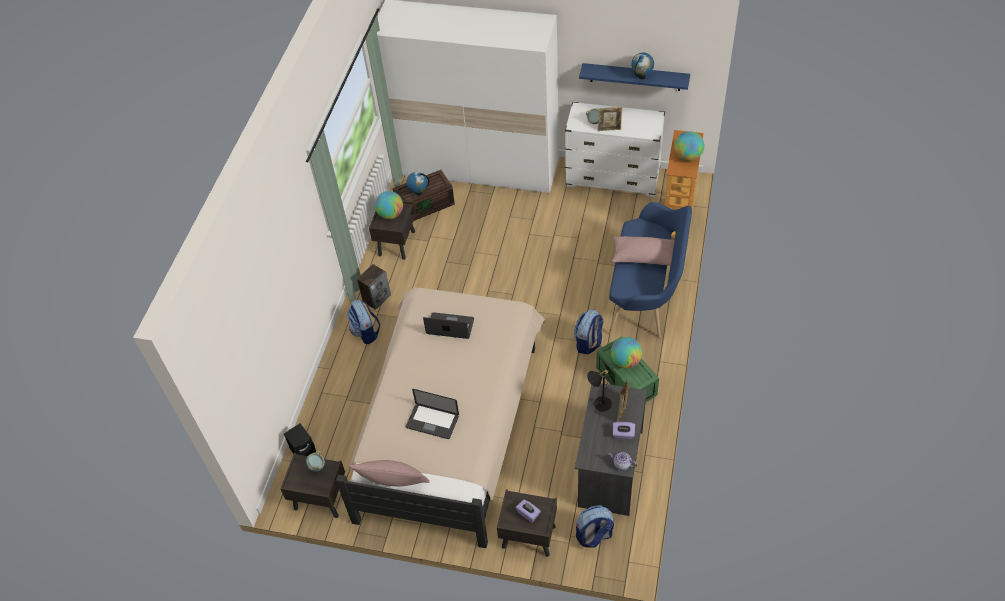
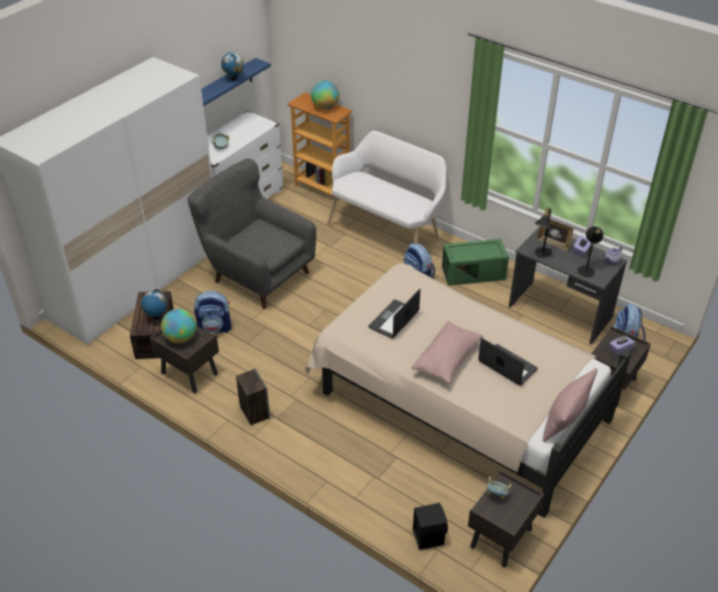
camera: 70 degrees left, 10 degrees down
backpack [347,300,380,344] -> backpack moved to [194,291,232,333]
laptop [406,389,459,439] -> laptop turned 90 degrees counterclockwise [478,338,538,386]
picture frame [598,107,622,131] -> none
blue bench [609,202,692,338] -> white bench [327,131,447,244]
globe [611,337,642,369] -> none
pink pillow [612,236,675,266] -> pink pillow moved to [411,321,483,384]
none -> grey armchair [188,159,316,309]
none -> black table lamp [577,226,604,277]

